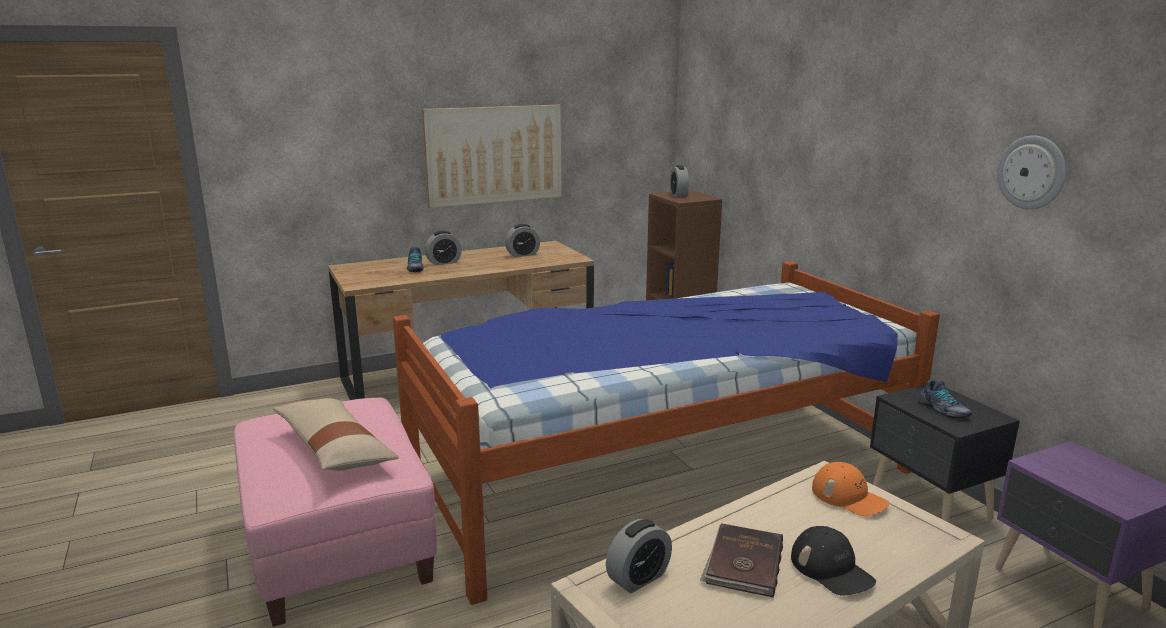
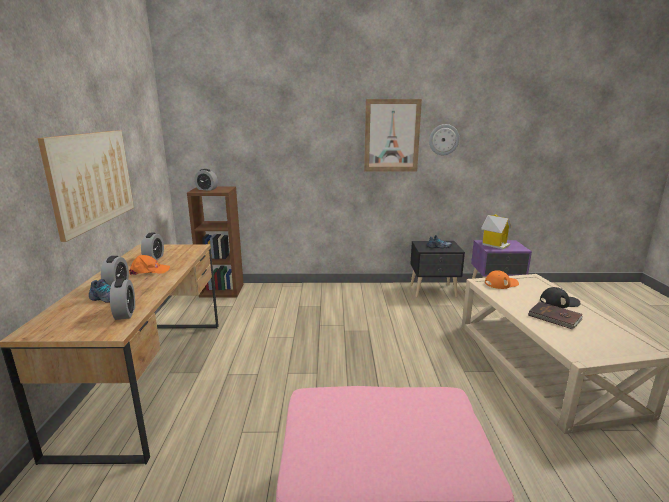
camera: 65 degrees left, 0 degrees up
beige pillow [273,398,399,471] -> none
bed [393,261,940,605] -> none
alarm clock [606,519,672,593] -> alarm clock moved to [110,278,135,320]
none -> orange cap [129,255,170,275]
none -> picture [364,99,422,171]
none -> toy house [481,215,512,249]

